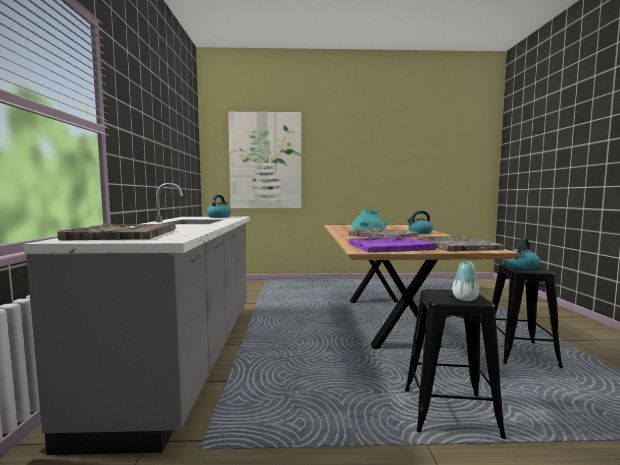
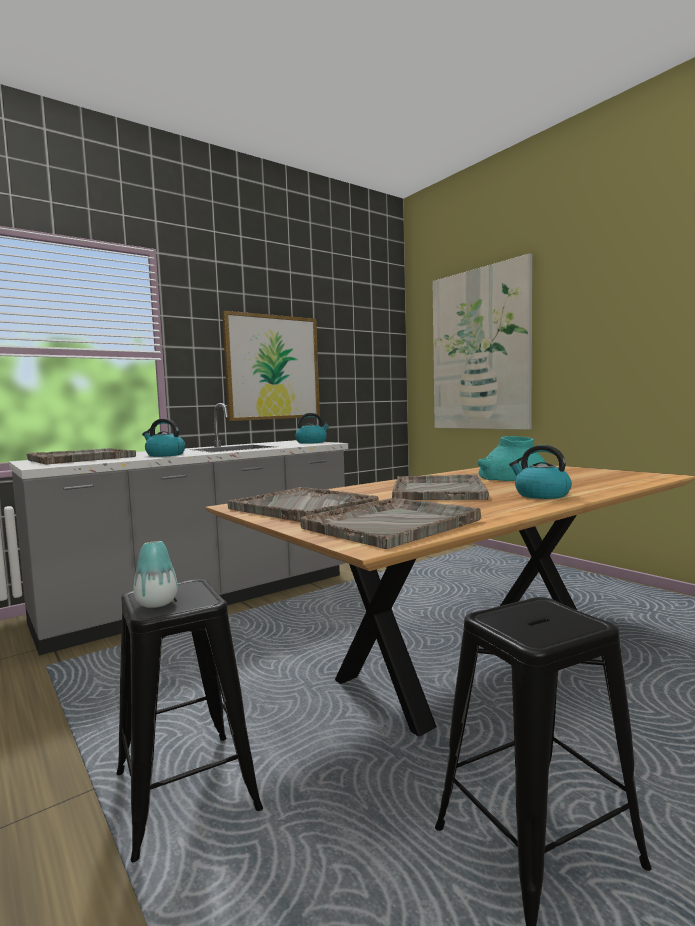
camera: 55 degrees right, 0 degrees up
purple tray [349,237,436,252] -> grey tray [227,487,379,522]
kettle [504,238,540,269] -> kettle moved to [142,419,185,457]
none -> picture [222,311,320,421]

